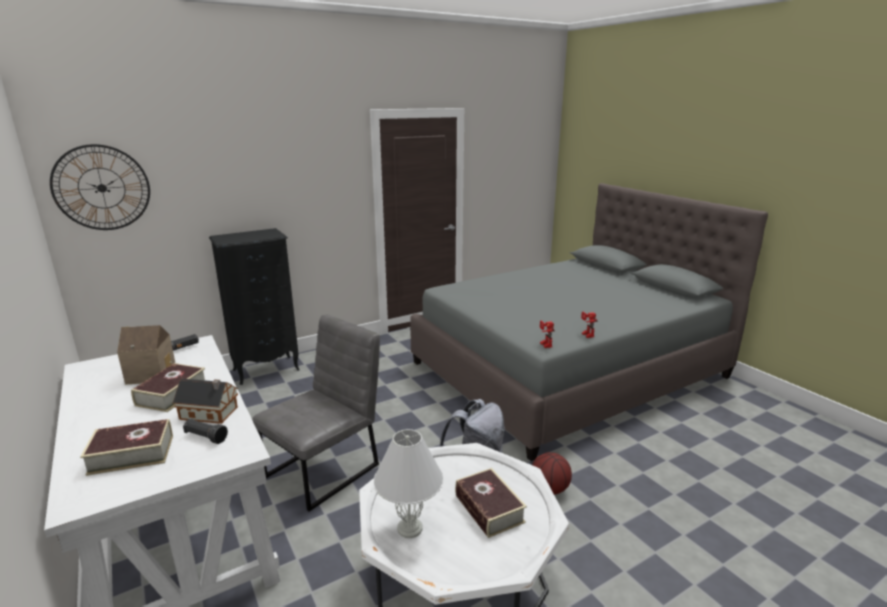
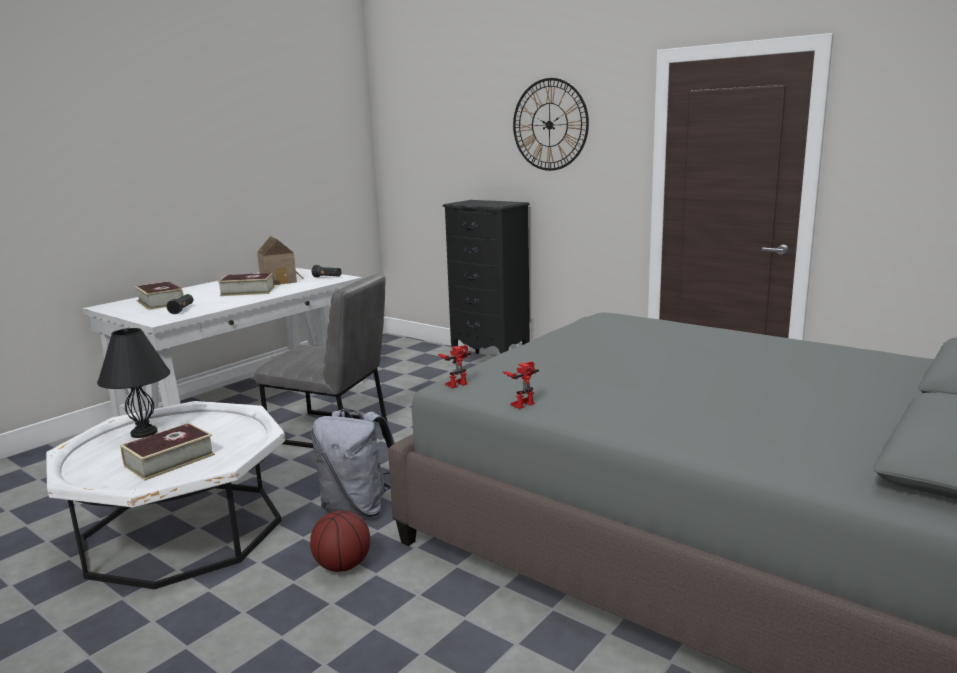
camera: 70 degrees right, 5 degrees down
wall clock [50,144,150,230] -> wall clock moved to [513,78,589,171]
toy house [173,379,238,424] -> none
white table lamp [373,429,443,538] -> black table lamp [97,328,170,438]

